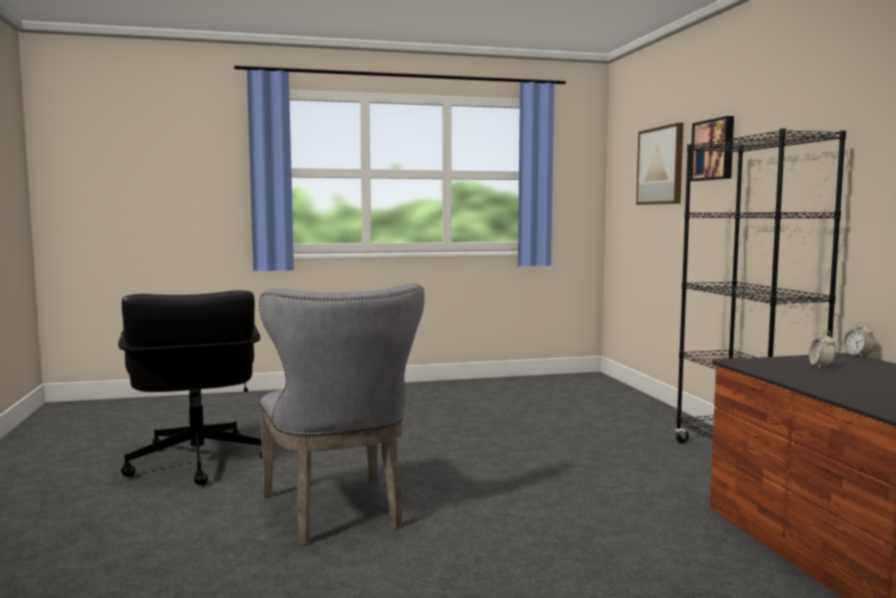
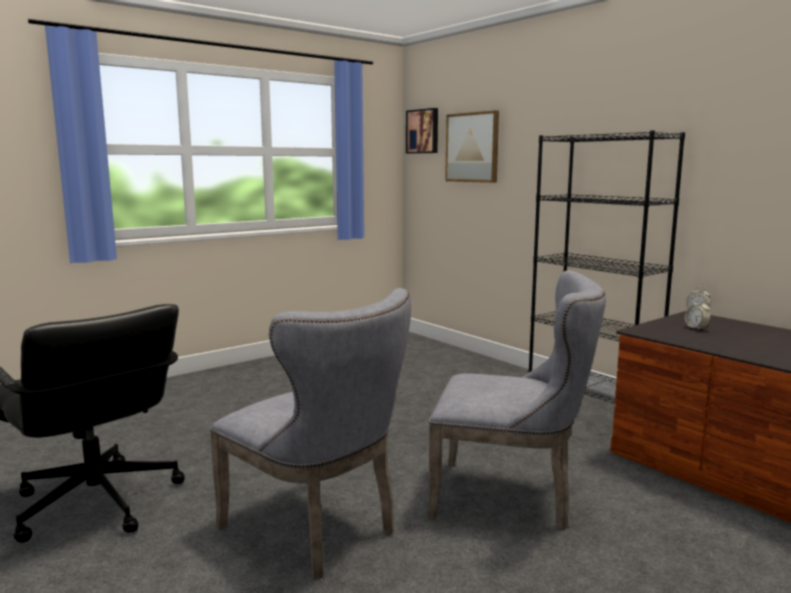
camera: 25 degrees left, 5 degrees up
picture [691,116,734,181] -> picture moved to [406,108,438,154]
none -> grey chair [428,271,606,530]

